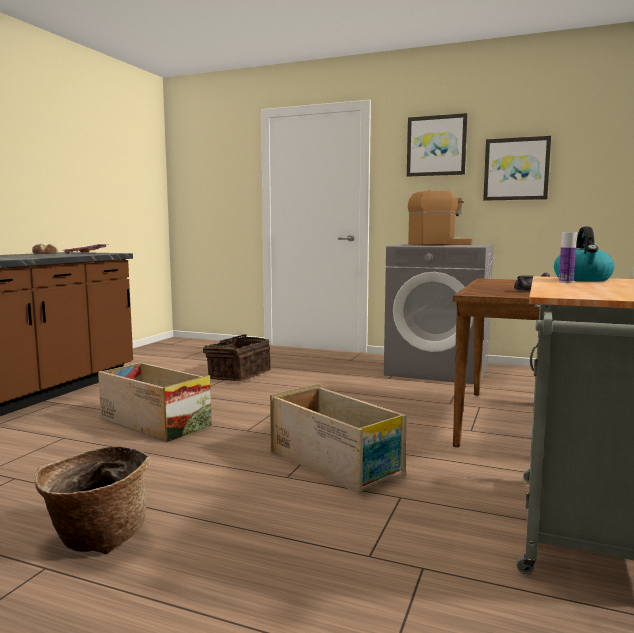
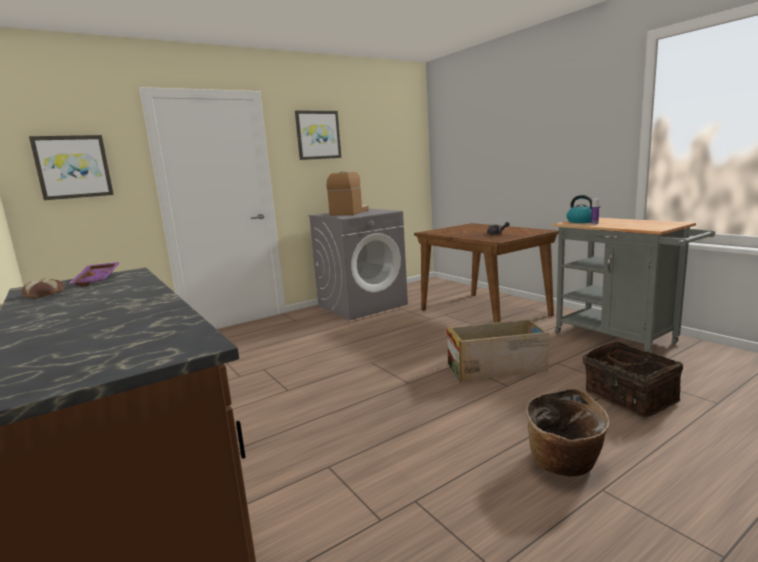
camera: 55 degrees left, 5 degrees up
crate [98,362,212,442] -> none
basket [198,334,271,381] -> basket moved to [583,342,683,418]
picture [483,136,551,201] -> picture moved to [29,135,114,200]

